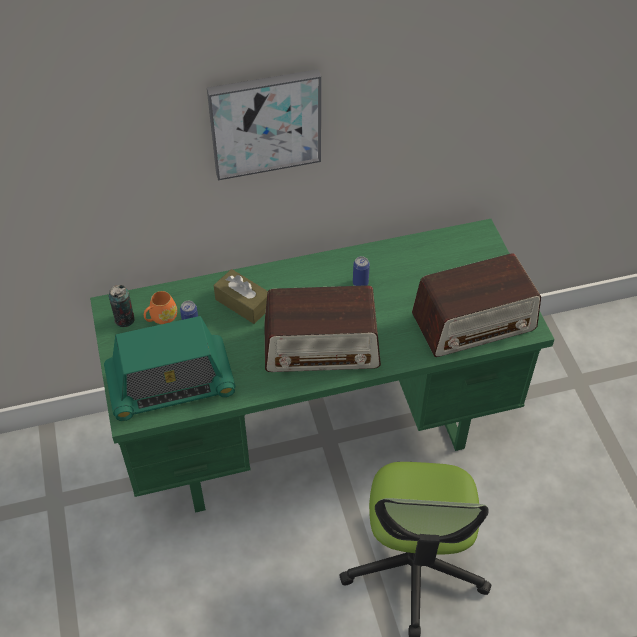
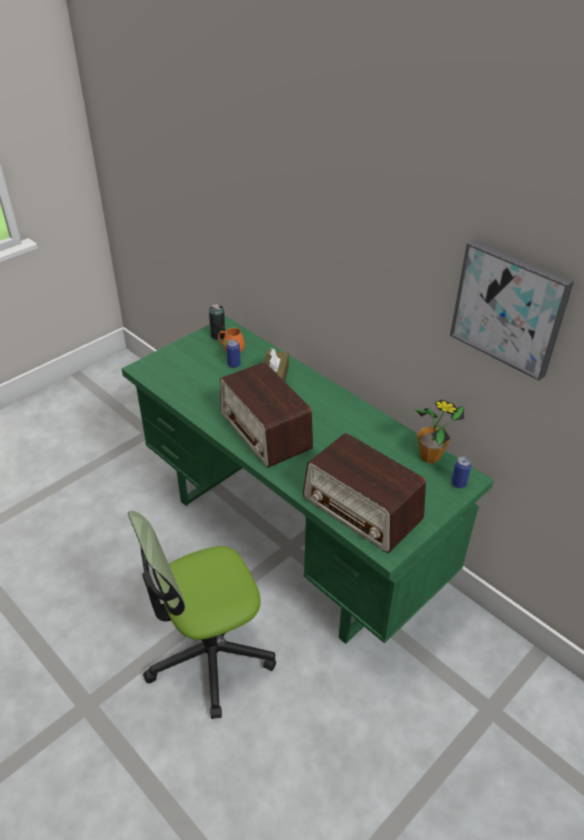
camera: 60 degrees right, 10 degrees down
radio [104,316,236,421] -> none
picture [207,69,321,180] -> picture moved to [450,240,574,381]
can [353,256,370,286] -> can moved to [451,456,472,488]
none -> potted plant [413,400,464,463]

